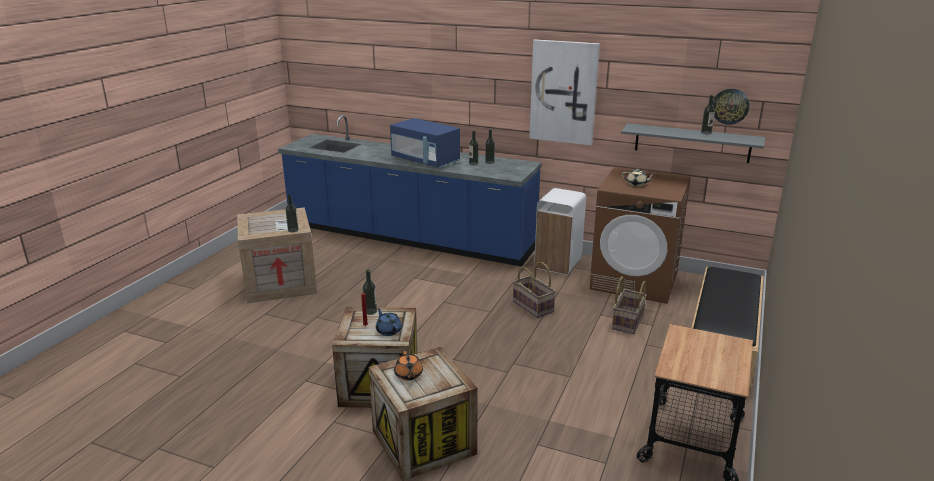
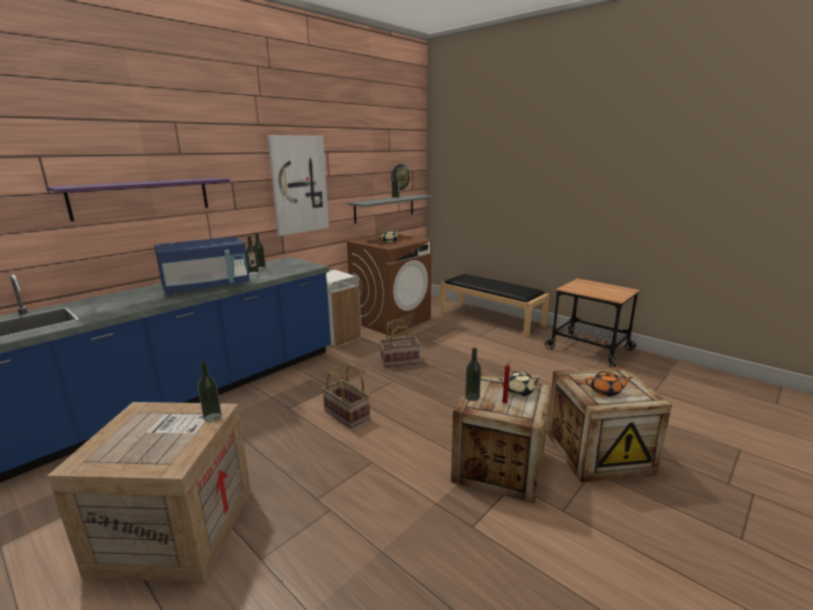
camera: 70 degrees left, 5 degrees down
blue teapot [376,308,402,336] -> beige teapot [498,371,540,397]
basket [612,276,647,334] -> basket moved to [322,364,370,429]
none -> purple shelf [46,178,230,221]

